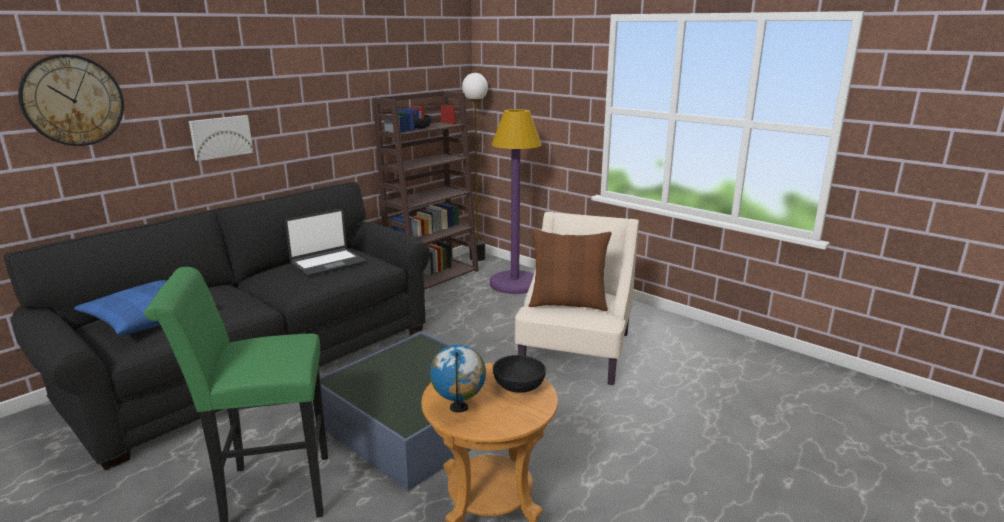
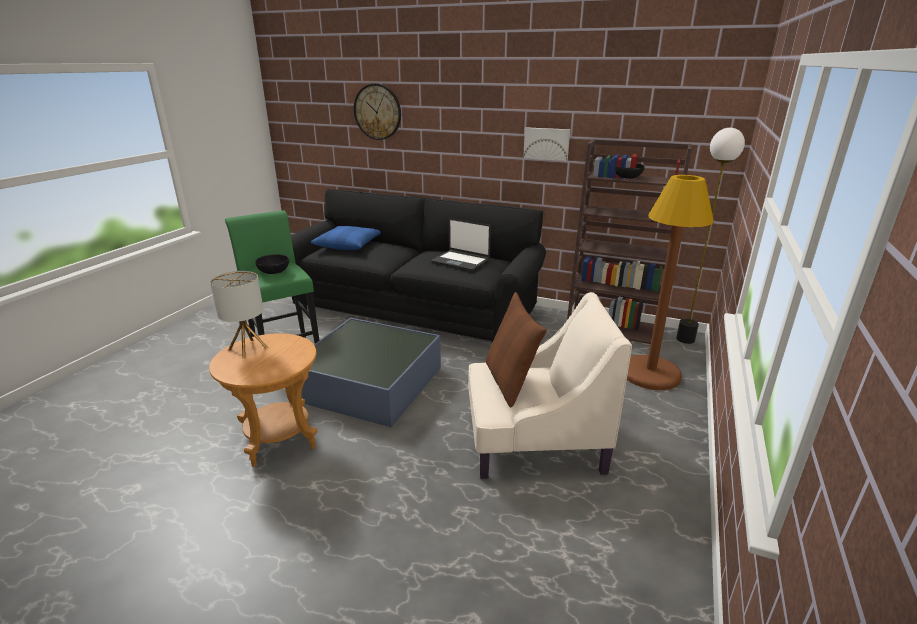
camera: 70 degrees right, 5 degrees up
picture [189,115,253,161] -> picture moved to [523,127,570,161]
globe [430,344,486,413] -> table lamp [210,271,268,359]
purple floor lamp [490,109,542,294] -> brown floor lamp [627,175,714,390]
black bowl [493,355,546,393] -> black bowl moved to [255,254,289,274]

